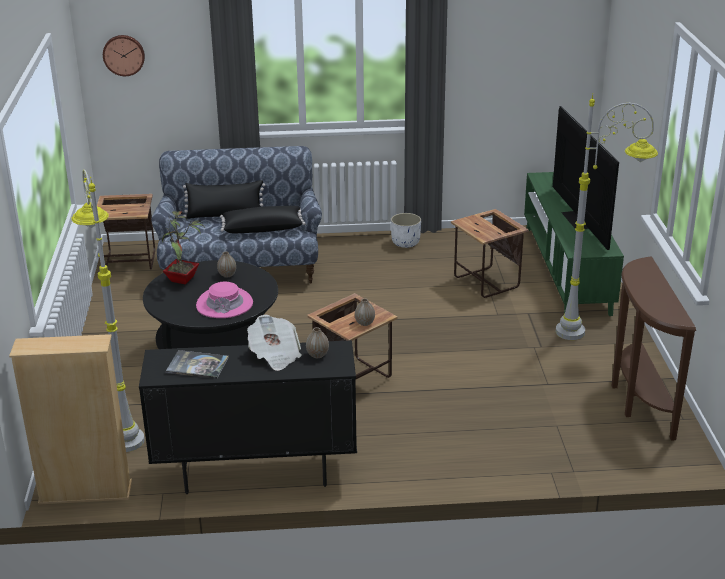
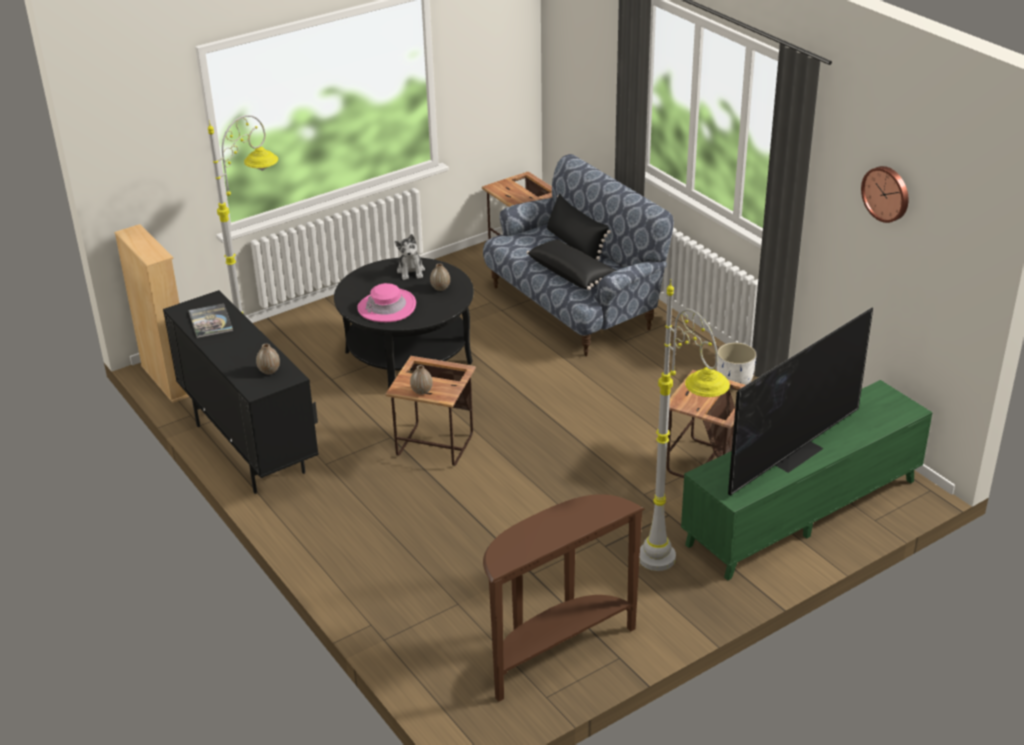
camera: 60 degrees right, 5 degrees up
wall clock [103,35,145,76] -> wall clock moved to [861,166,909,223]
potted plant [162,211,203,284] -> plush toy [395,234,425,280]
newspaper [247,315,302,371] -> none

